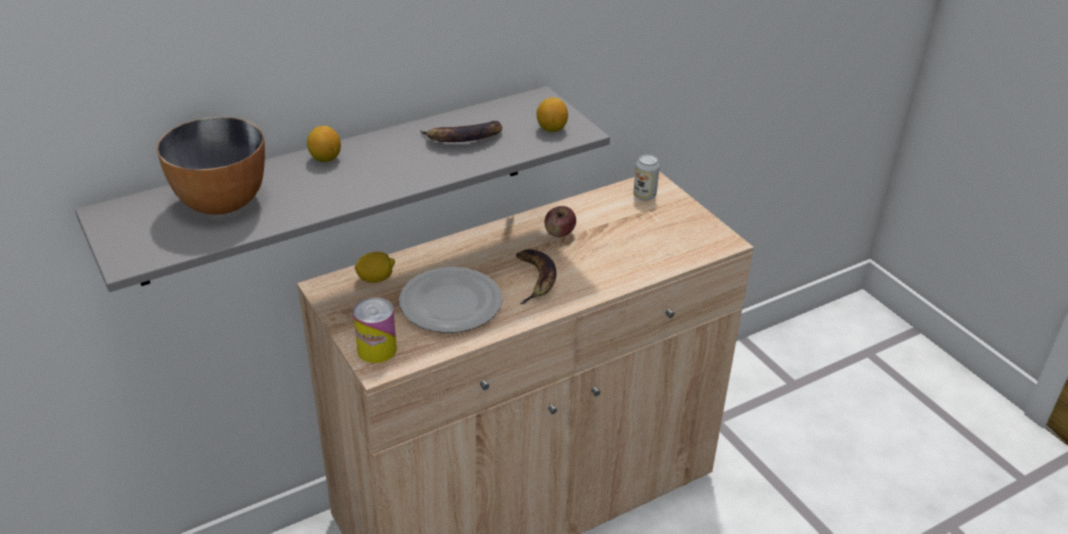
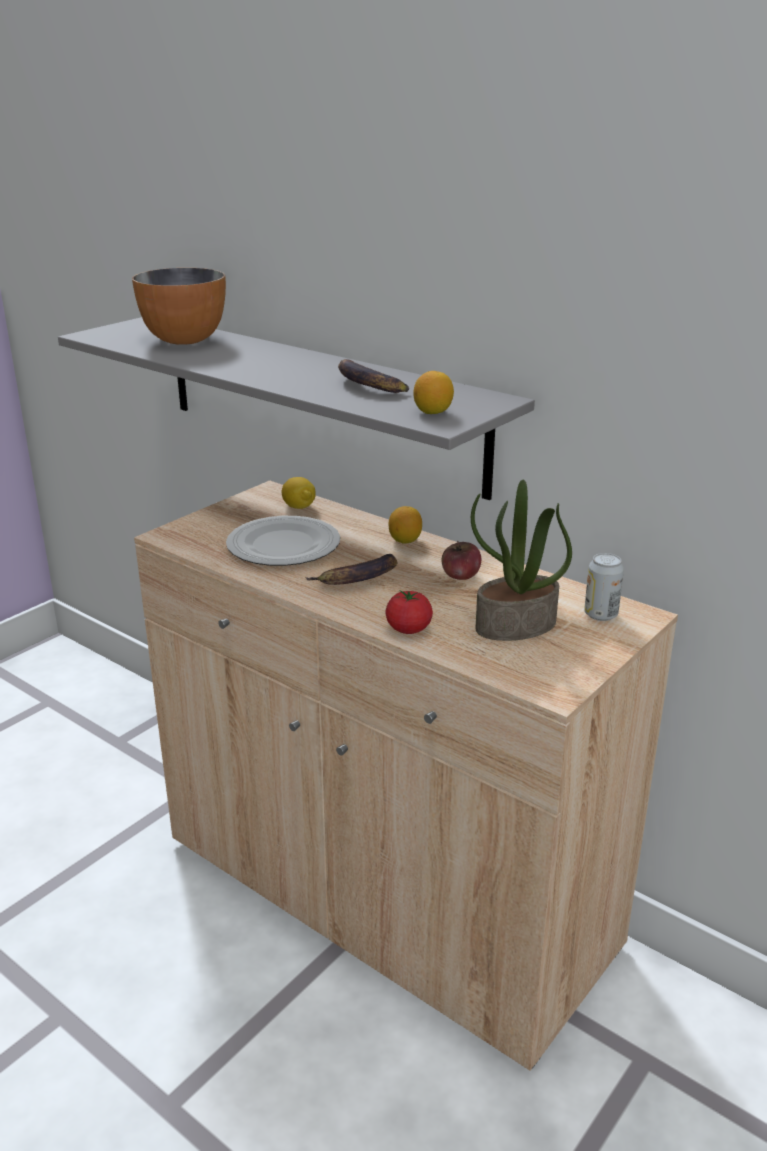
camera: 70 degrees right, 10 degrees down
lemon [307,126,341,162] -> lemon moved to [389,506,422,543]
can [353,297,397,363] -> none
none -> tomato [385,591,433,634]
none -> potted plant [471,480,572,641]

